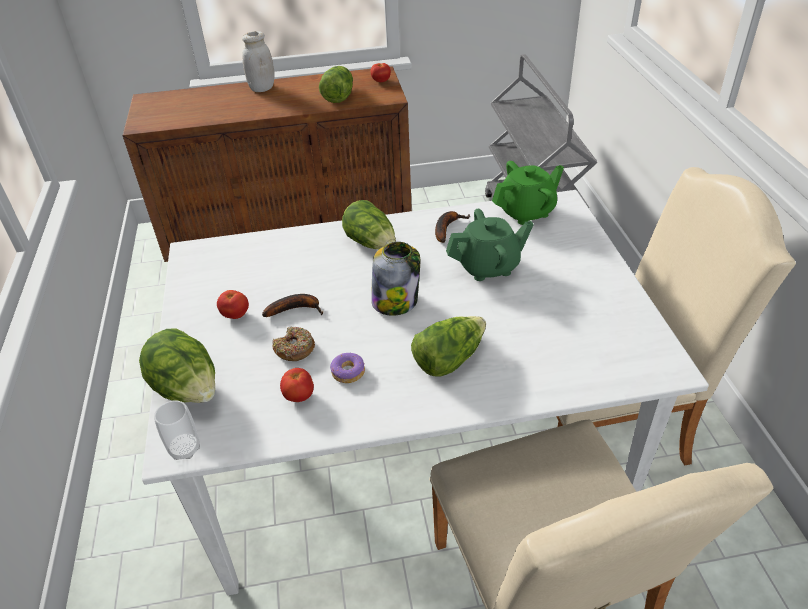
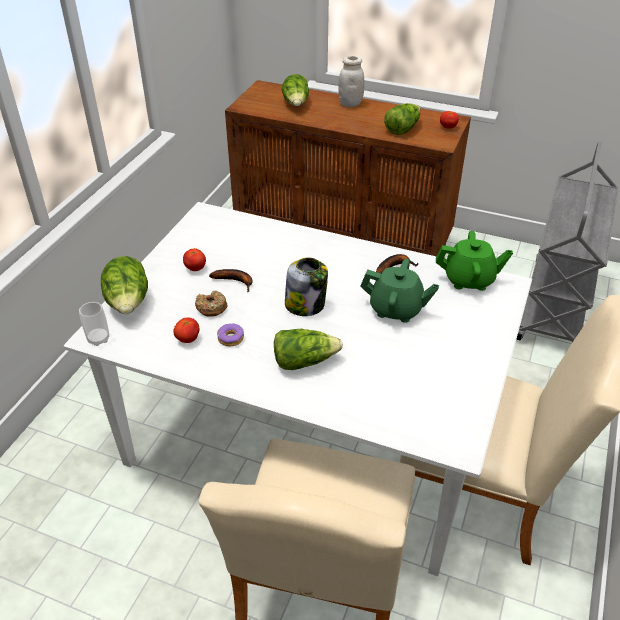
camera: 30 degrees right, 0 degrees up
lettuce [342,200,396,249] -> lettuce moved to [282,74,309,106]

